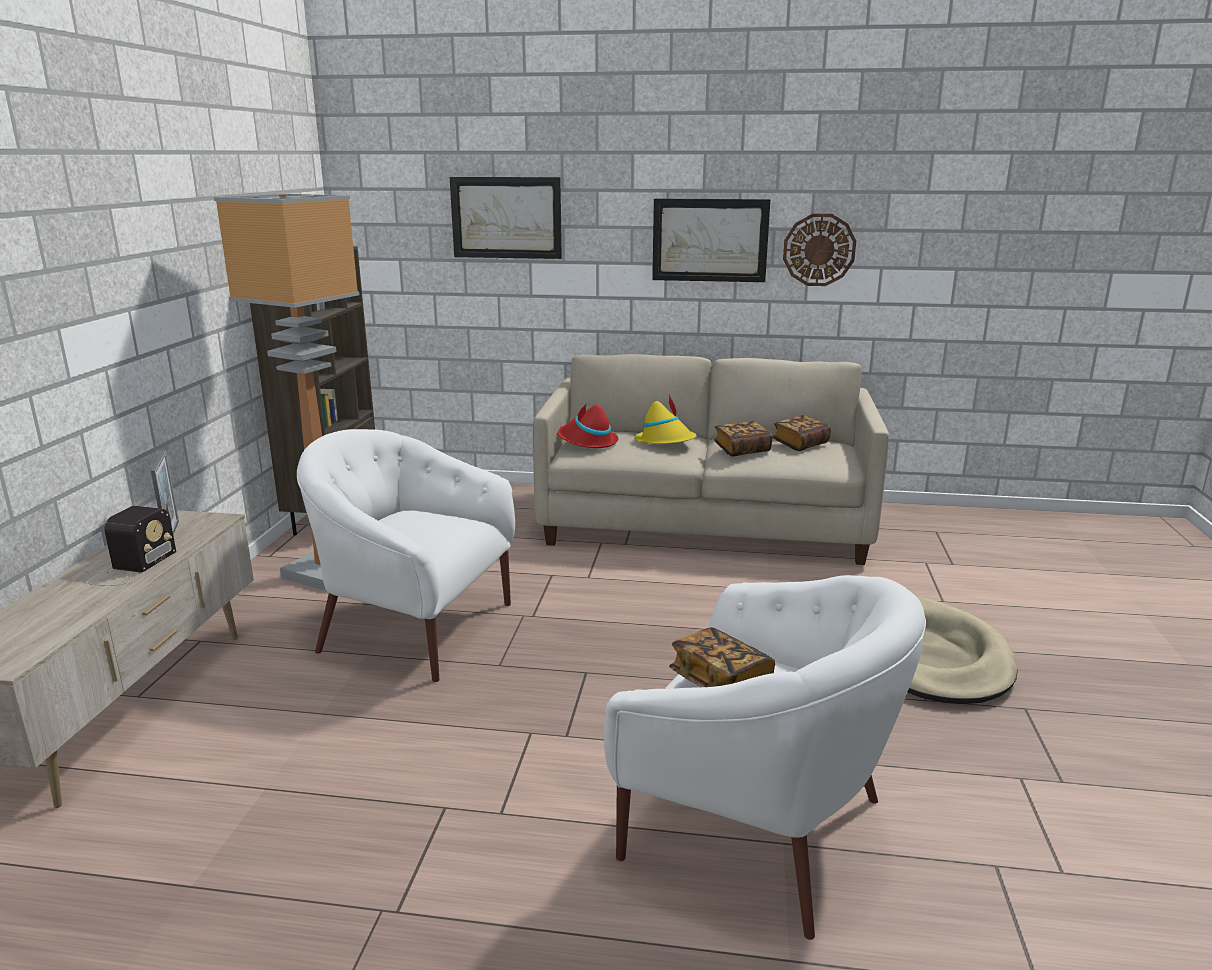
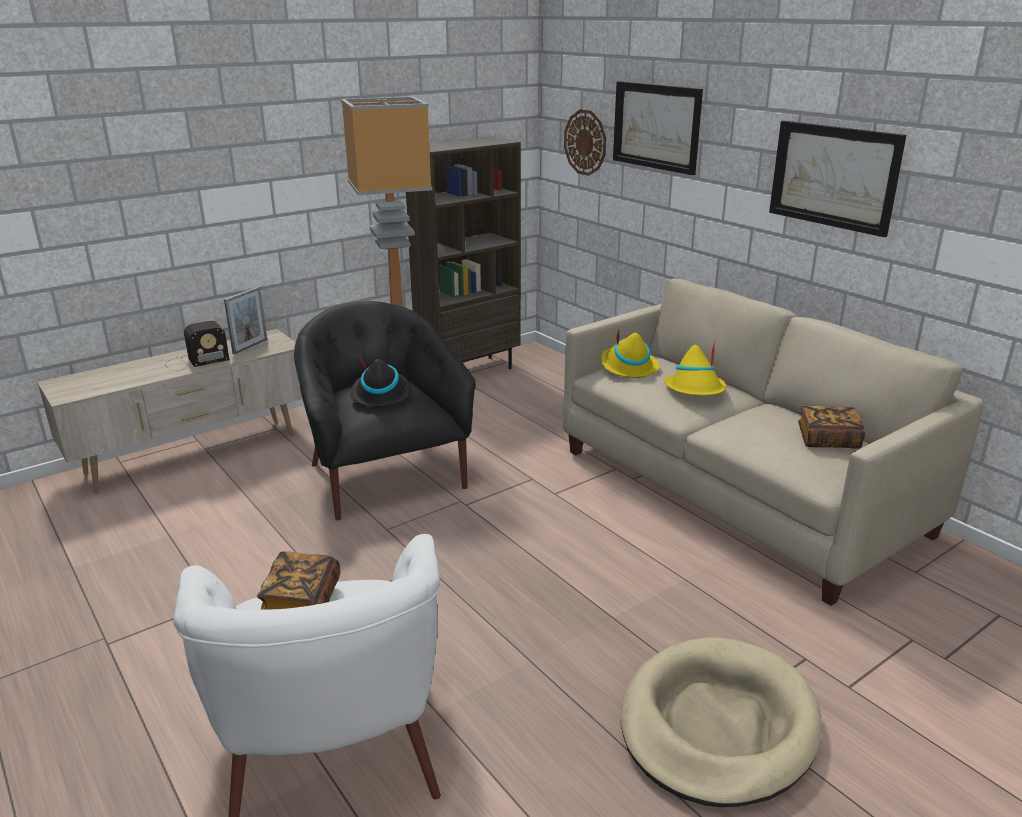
camera: 45 degrees right, 5 degrees up
white armchair [297,429,515,682] -> black armchair [294,301,476,520]
red hat [557,403,619,448] -> yellow hat [601,330,660,378]
book [714,421,773,457] -> none
wall clock [783,214,856,286] -> wall clock moved to [564,109,606,176]
none -> black hat [350,354,411,407]

